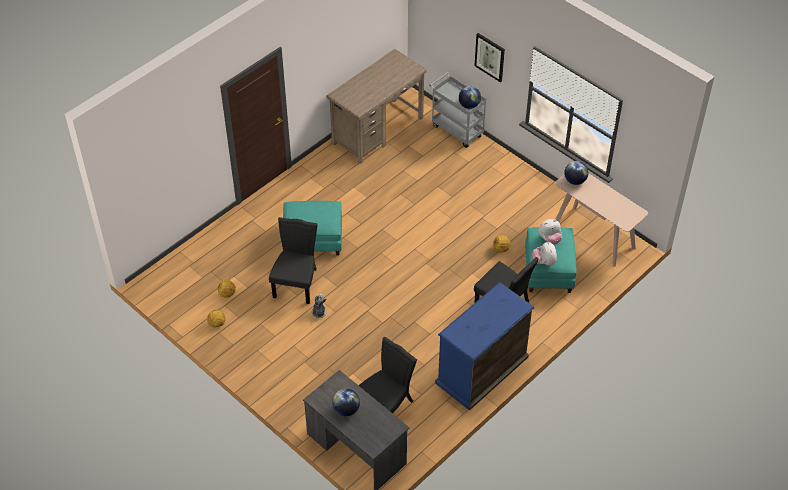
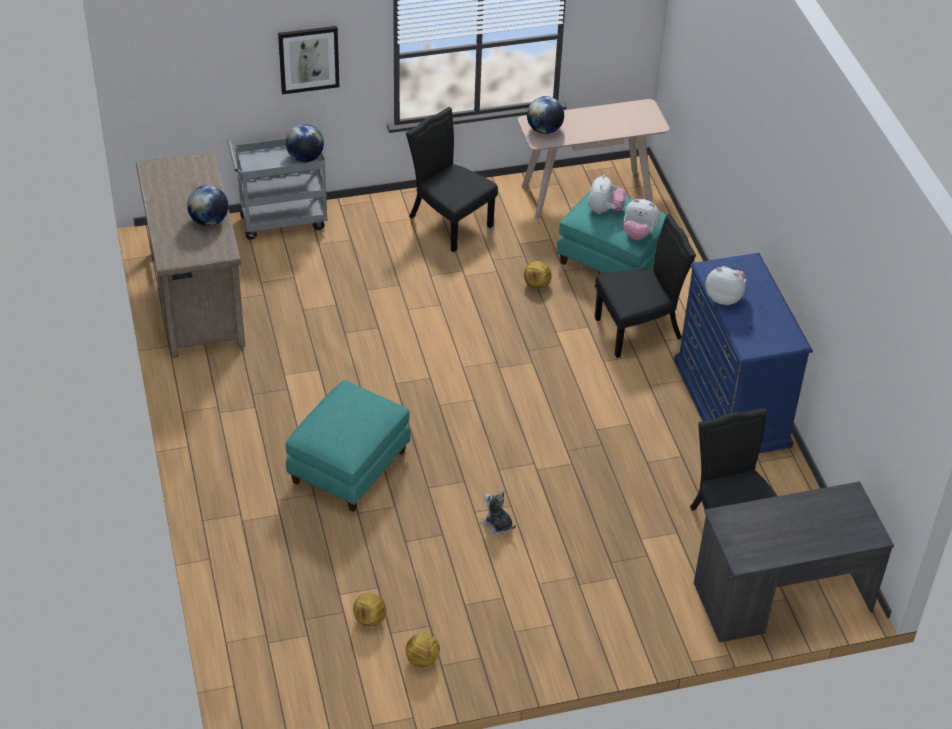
camera: 60 degrees left, 5 degrees down
black chair [269,217,318,304] -> black chair moved to [406,107,498,252]
globe [332,389,360,416] -> globe moved to [187,185,228,226]
none -> plush toy [706,266,746,305]

